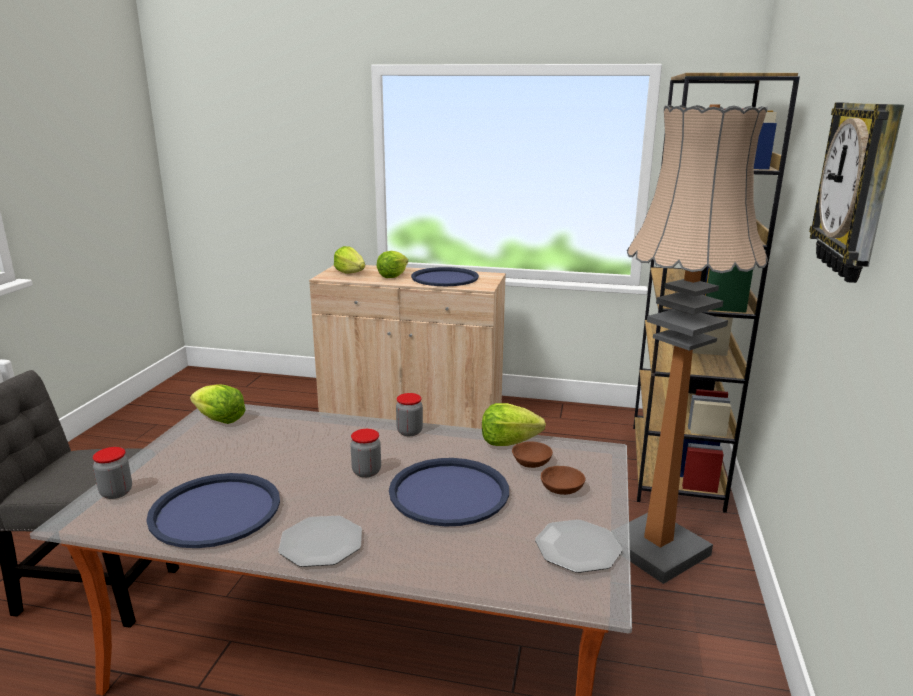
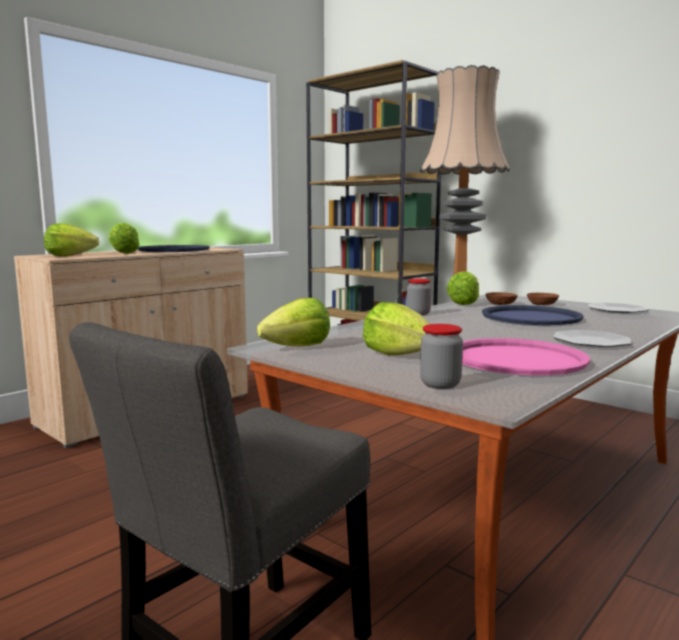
camera: 60 degrees left, 10 degrees down
blue tray [146,473,280,548] -> pink tray [462,338,590,375]
jar [351,429,381,478] -> none
wall clock [809,102,904,283] -> none
none -> lettuce [363,302,430,355]

